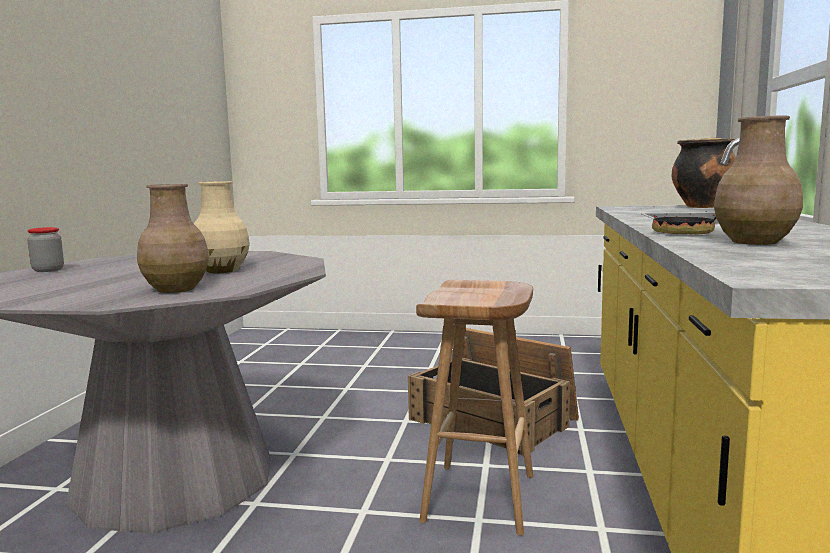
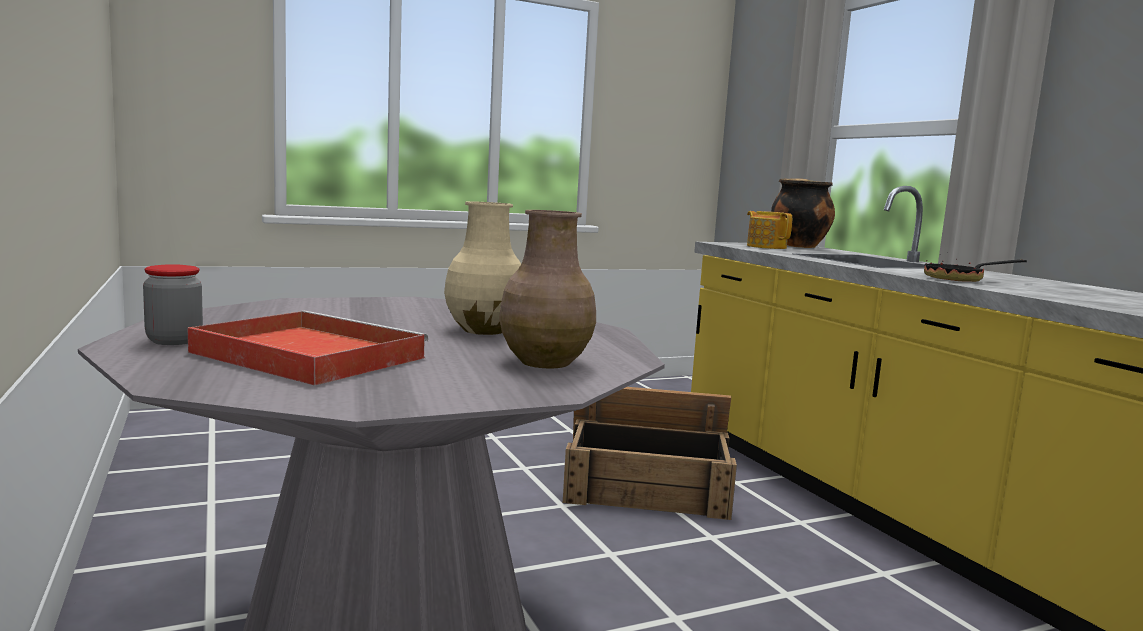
camera: 35 degrees left, 0 degrees up
brown stool [416,280,533,536] -> none
brown vase [714,116,803,245] -> none
none -> red tray [187,311,428,386]
none -> teapot [747,211,792,249]

